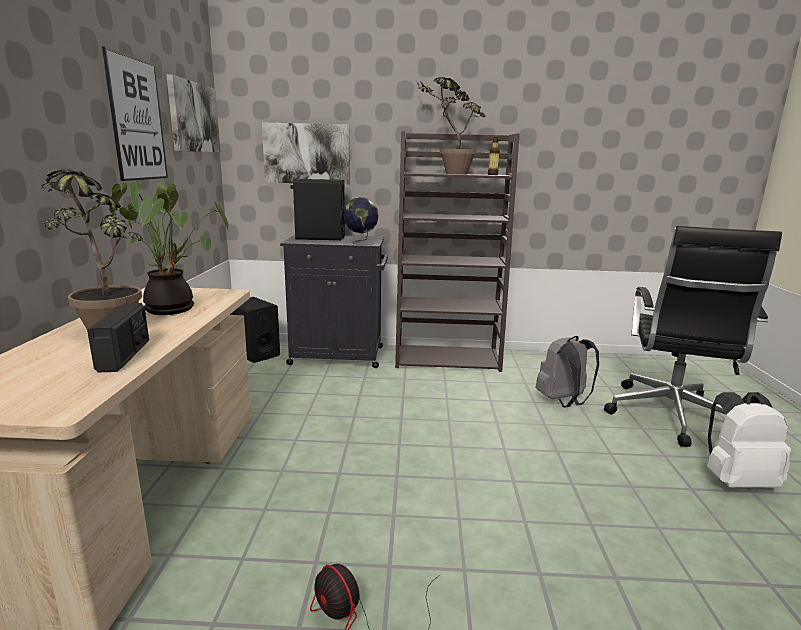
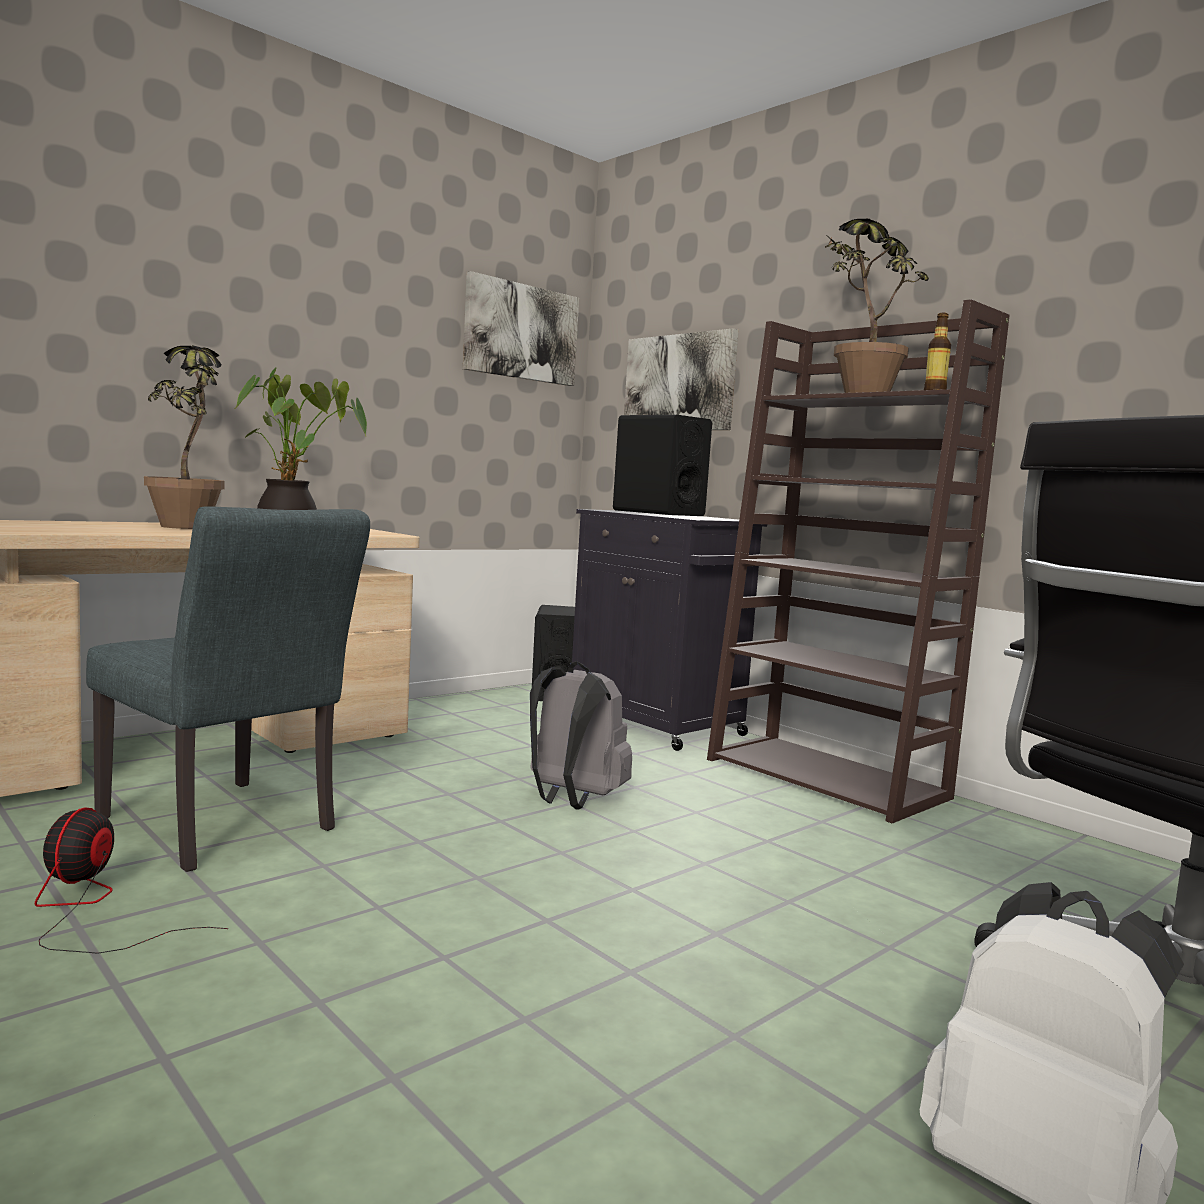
camera: 45 degrees right, 10 degrees down
radio [87,303,149,373] -> none
picture [102,47,168,181] -> none
globe [343,197,379,245] -> none
grey backpack [536,336,599,408] -> grey backpack moved to [530,661,632,810]
none -> grey chair [86,506,370,872]

